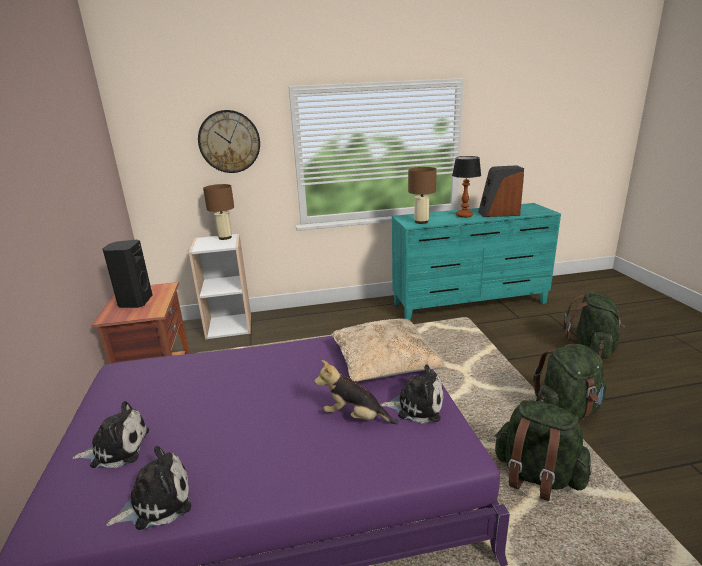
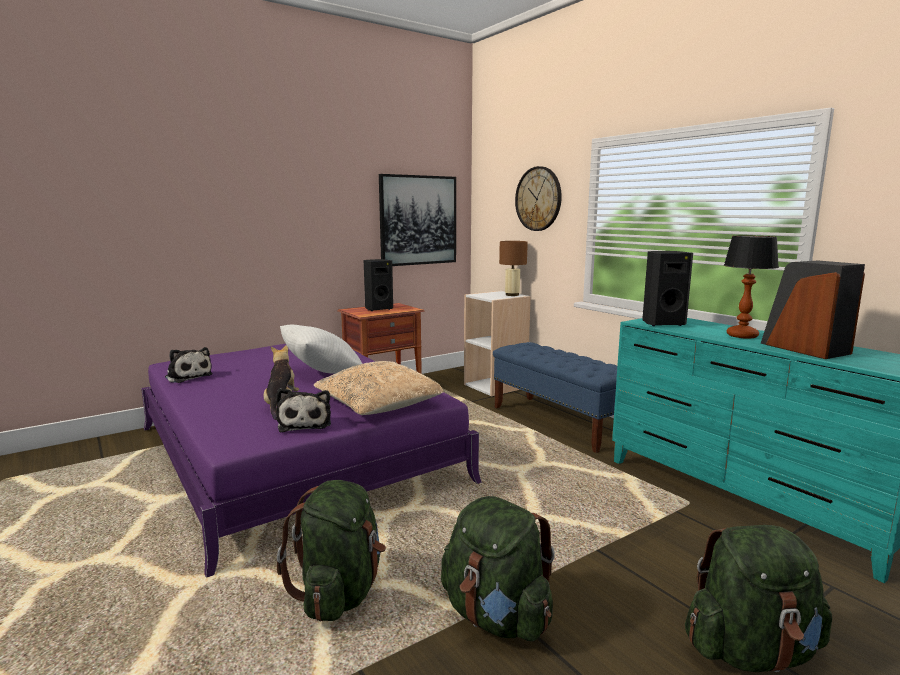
camera: 65 degrees right, 10 degrees down
plush toy [72,401,149,468] -> none
brown table lamp [408,167,436,224] -> black speaker [642,251,693,326]
none -> white pillow [280,325,362,374]
none -> picture [379,174,456,266]
none -> blue bench [493,342,617,453]

